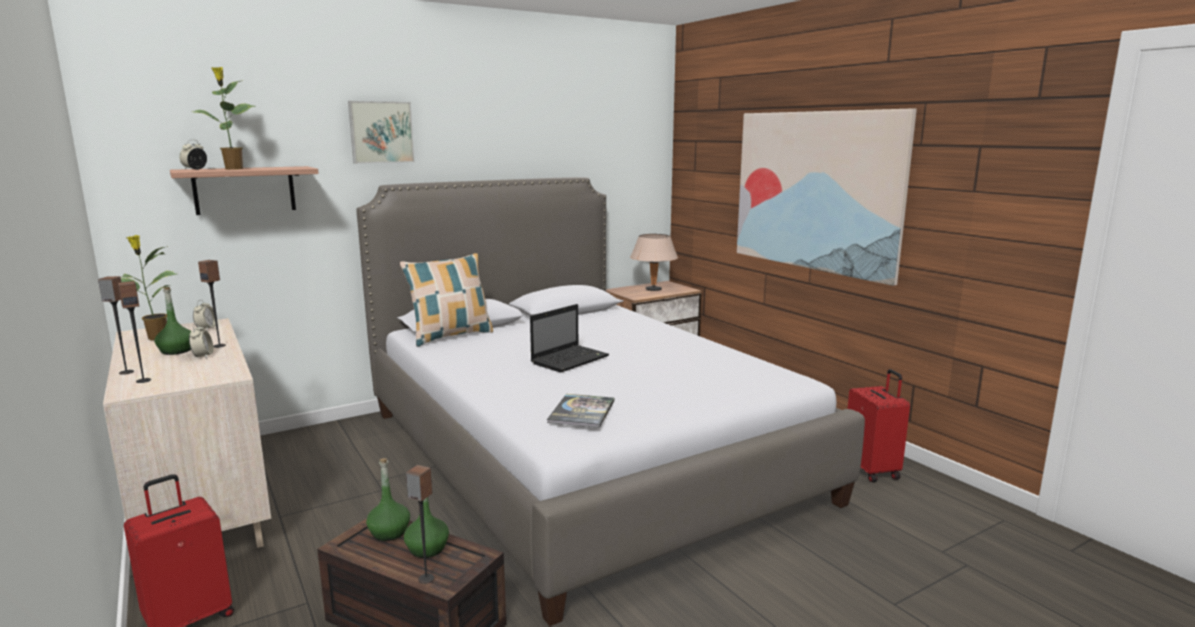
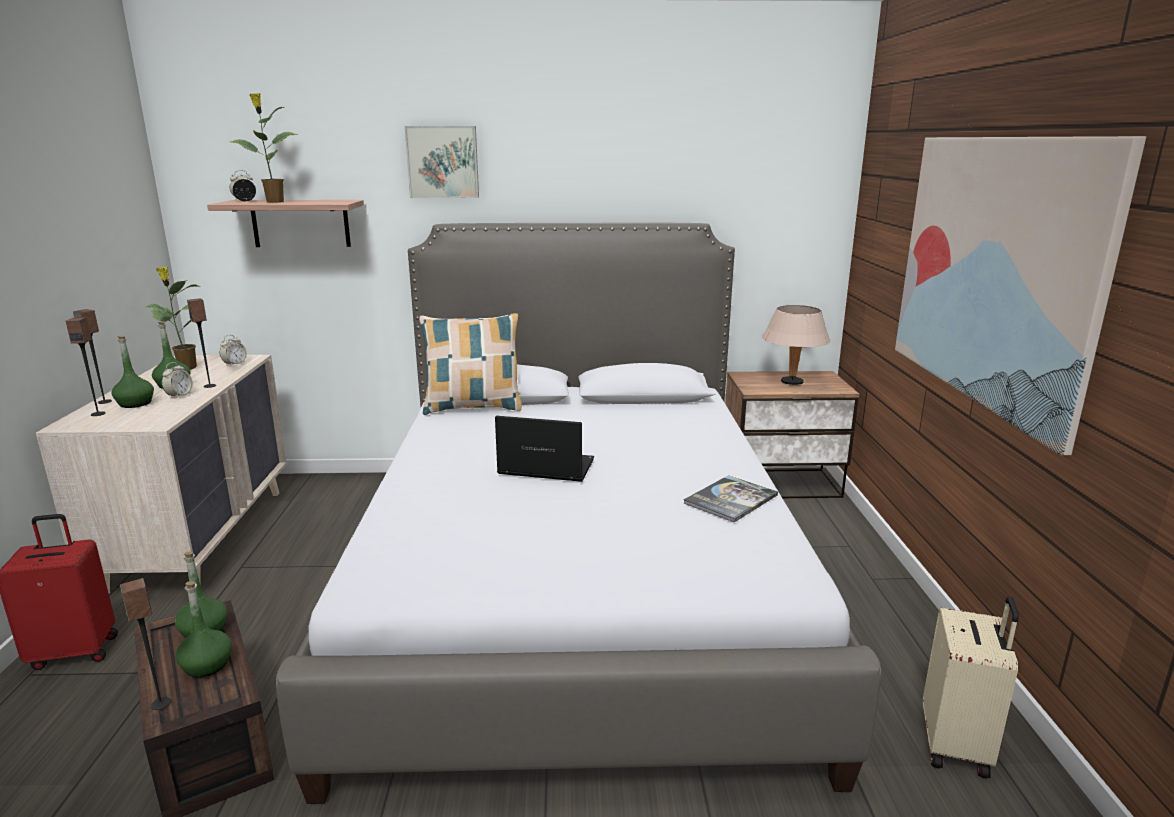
camera: 30 degrees right, 5 degrees up
laptop [530,304,609,373] -> laptop turned 150 degrees counterclockwise [495,416,594,482]
book [547,394,614,428] -> book moved to [683,475,778,523]
red suitcase [848,369,910,482] -> beige suitcase [923,596,1019,779]
none -> green bottle [111,335,154,408]

